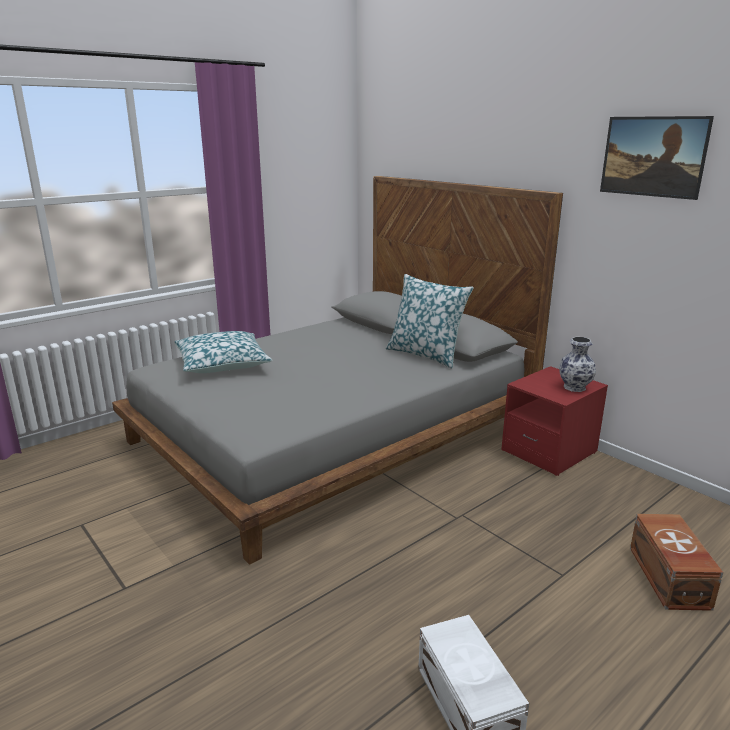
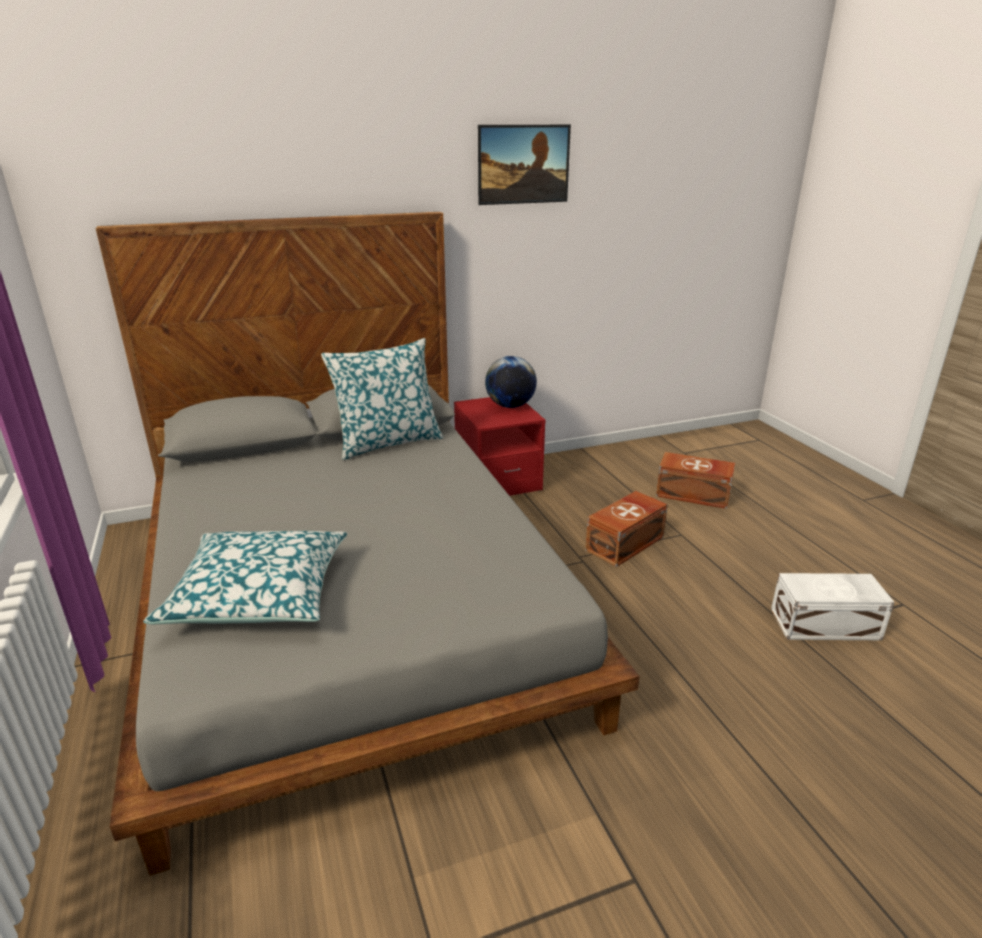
camera: 70 degrees left, 5 degrees up
vase [559,337,596,392] -> globe [485,356,537,408]
none -> brown storage box [585,491,668,567]

